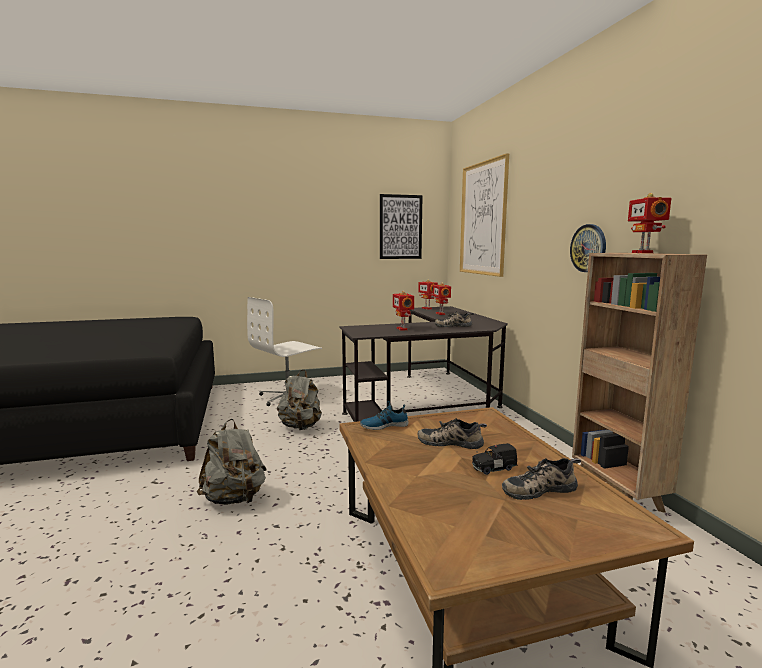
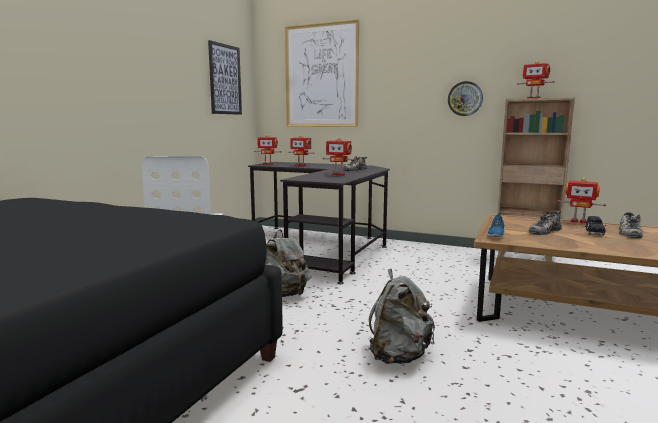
camera: 50 degrees left, 0 degrees up
none -> toy robot [557,178,606,224]

